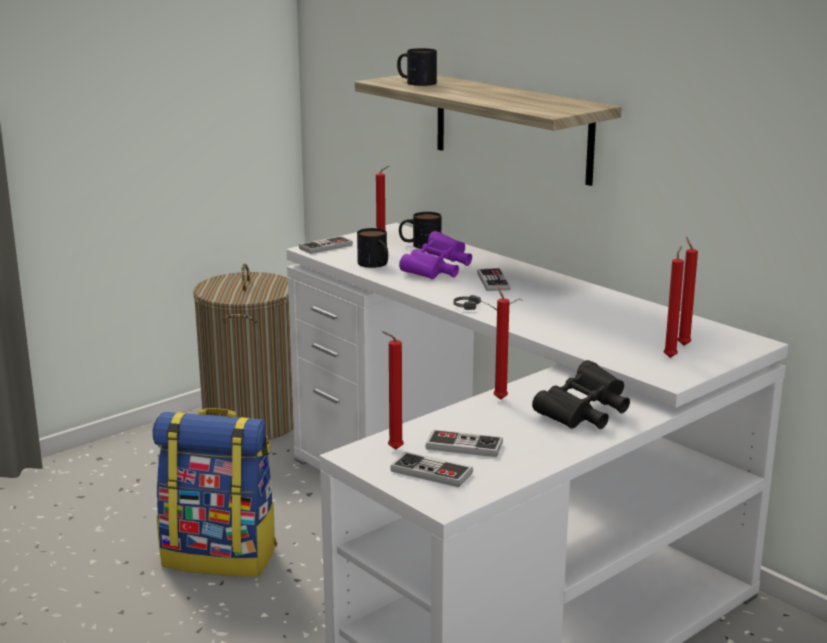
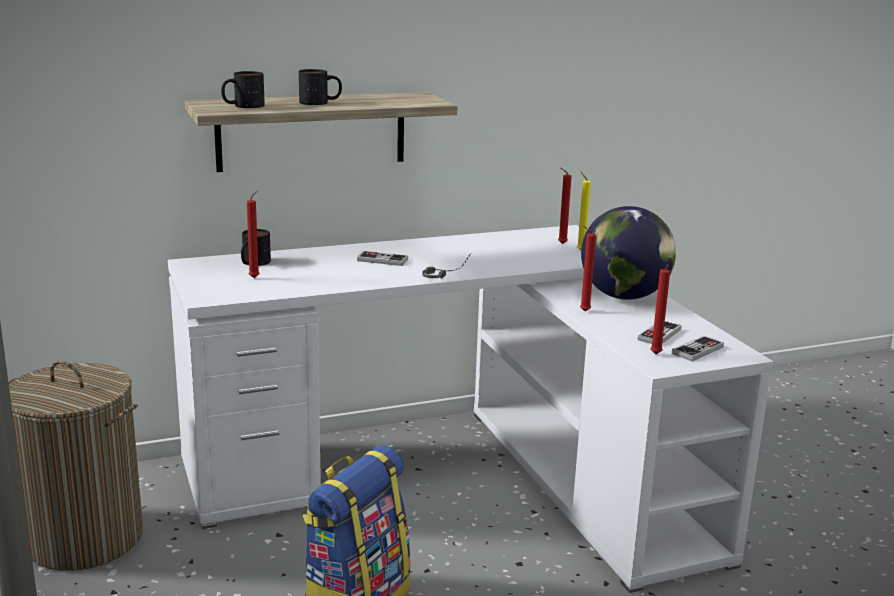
camera: 70 degrees left, 0 degrees up
game controller [299,236,353,254] -> none
mug [357,228,388,268] -> mug moved to [299,69,342,105]
purple binoculars [399,231,472,279] -> none
black binoculars [532,360,630,429] -> globe [581,206,676,300]
red candle [664,246,684,358] -> yellow candle [577,172,591,250]

